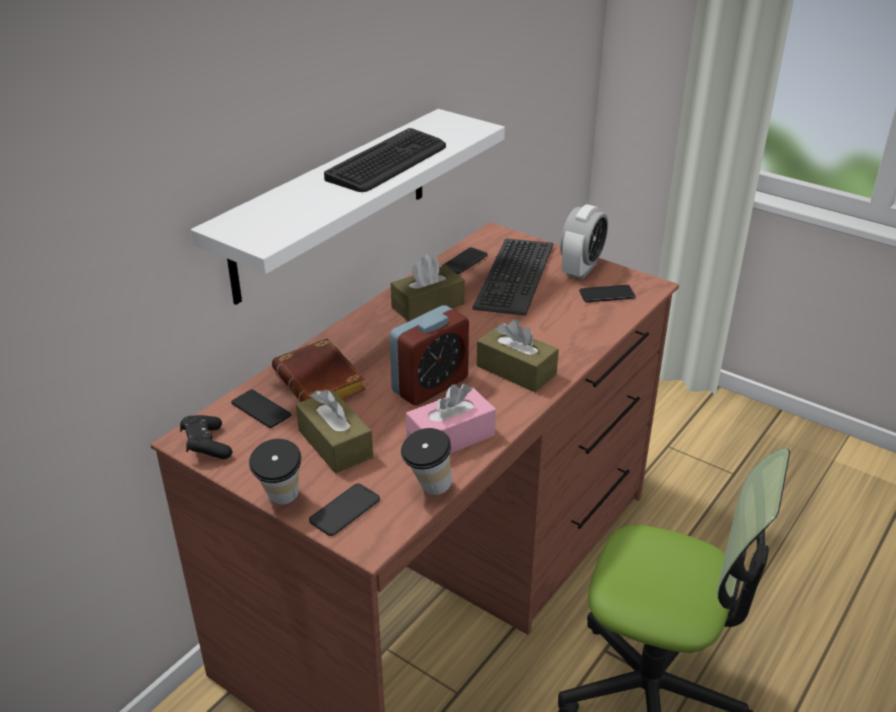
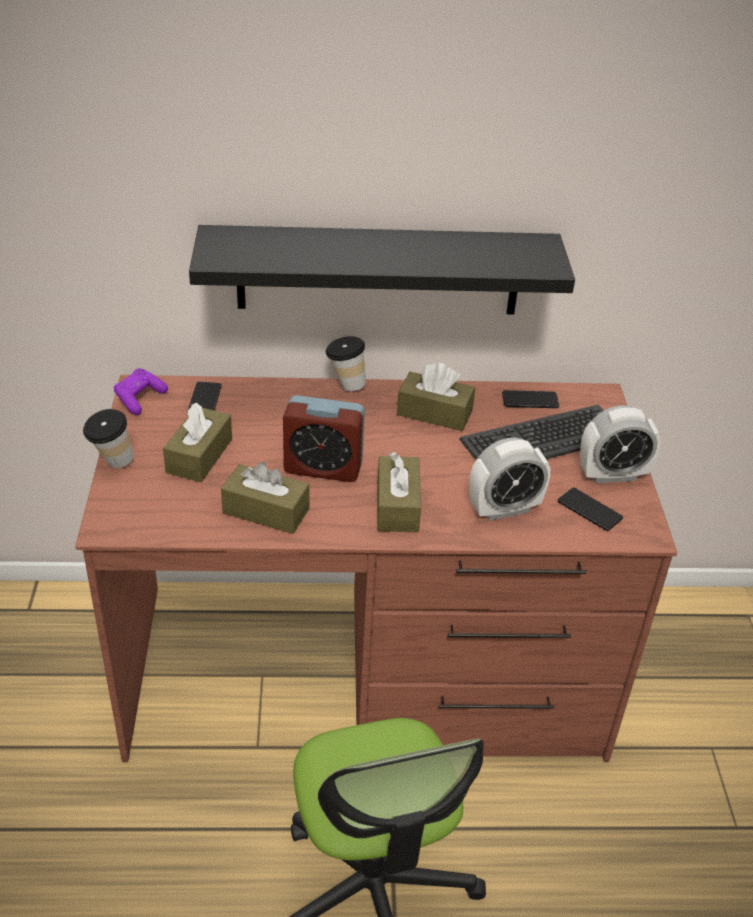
camera: 50 degrees right, 5 degrees up
black game controller [180,415,232,459] -> purple game controller [114,368,168,415]
white shelf [191,109,505,305] -> black shelf [189,225,575,314]
brown book [272,338,366,402] -> none
phone [309,483,380,536] -> none
keyboard [324,128,446,192] -> none
cup [401,428,452,495] -> cup moved to [326,336,366,391]
pink tissue box [406,384,496,453] -> brown tissue box [221,462,310,534]
none -> alarm clock [469,438,550,521]

